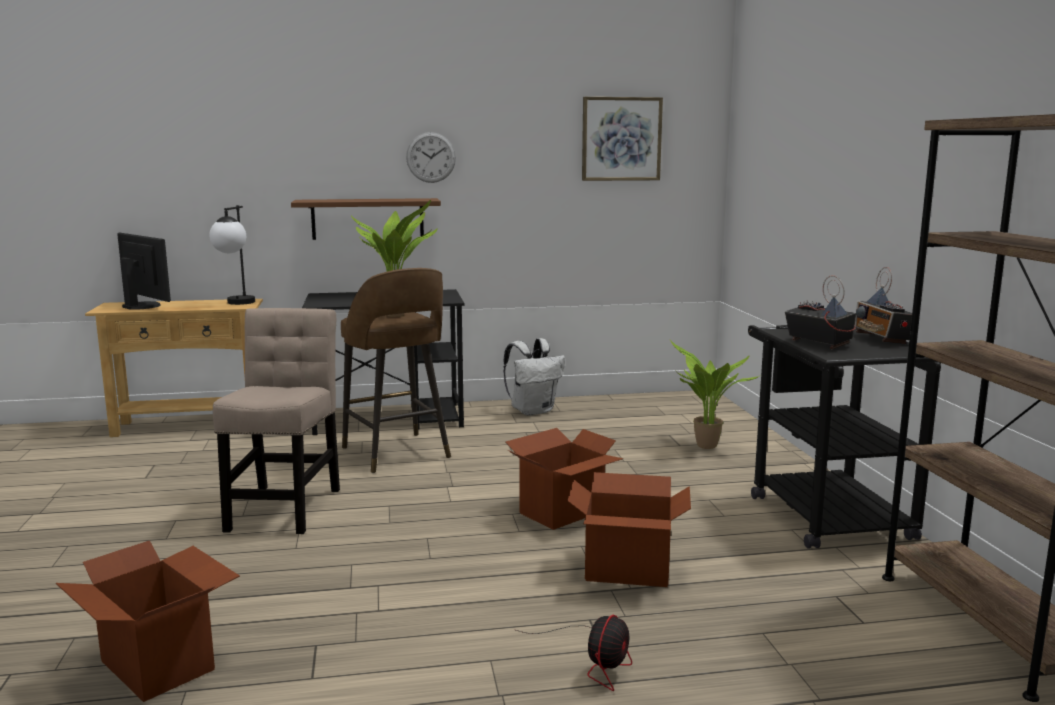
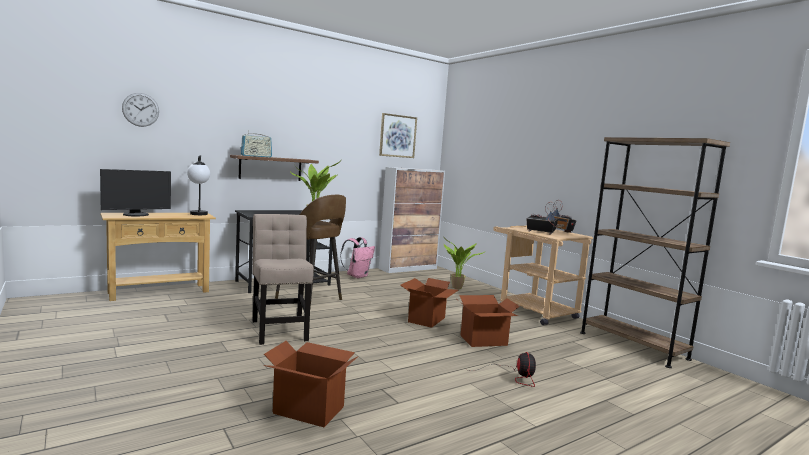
camera: 25 degrees left, 5 degrees down
monitor [117,233,171,310] -> monitor turned 120 degrees clockwise [100,169,171,216]
wall clock [406,132,456,183] -> wall clock moved to [122,93,159,127]
white backpack [503,338,565,416] -> pink backpack [340,237,375,278]
black cart [748,325,941,549] -> beige cart [493,226,593,325]
none -> radio [241,130,272,157]
none -> cabinet [379,167,445,273]

